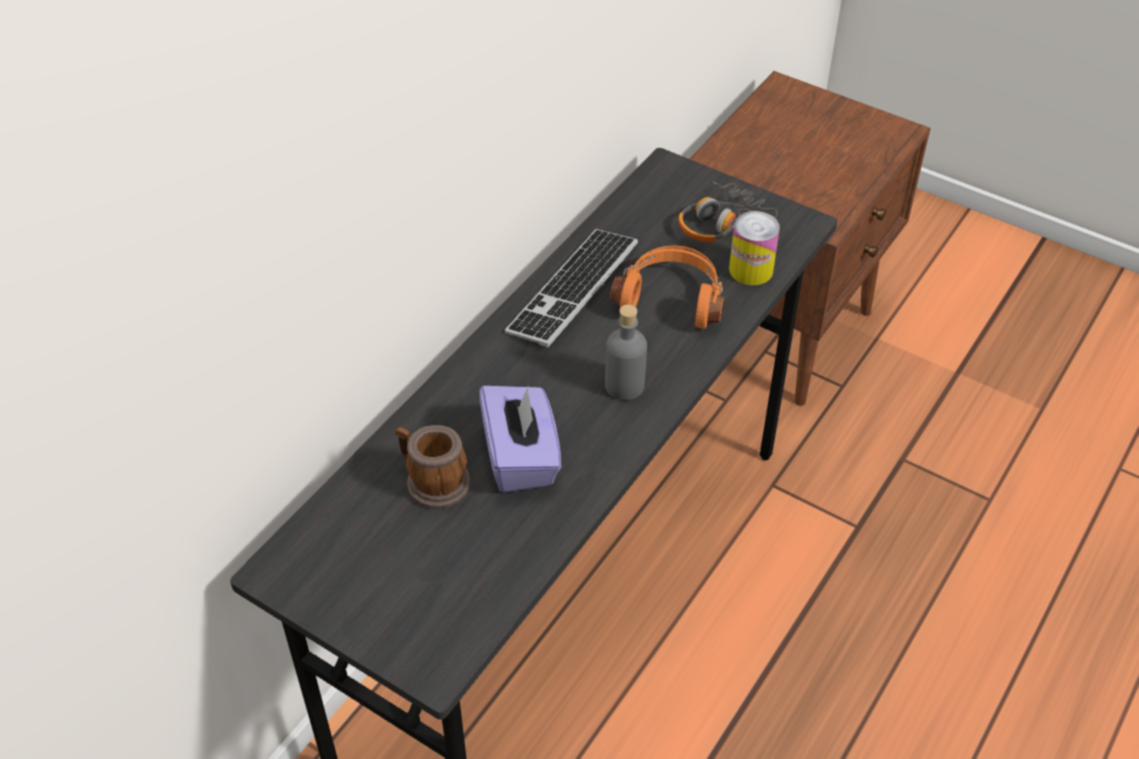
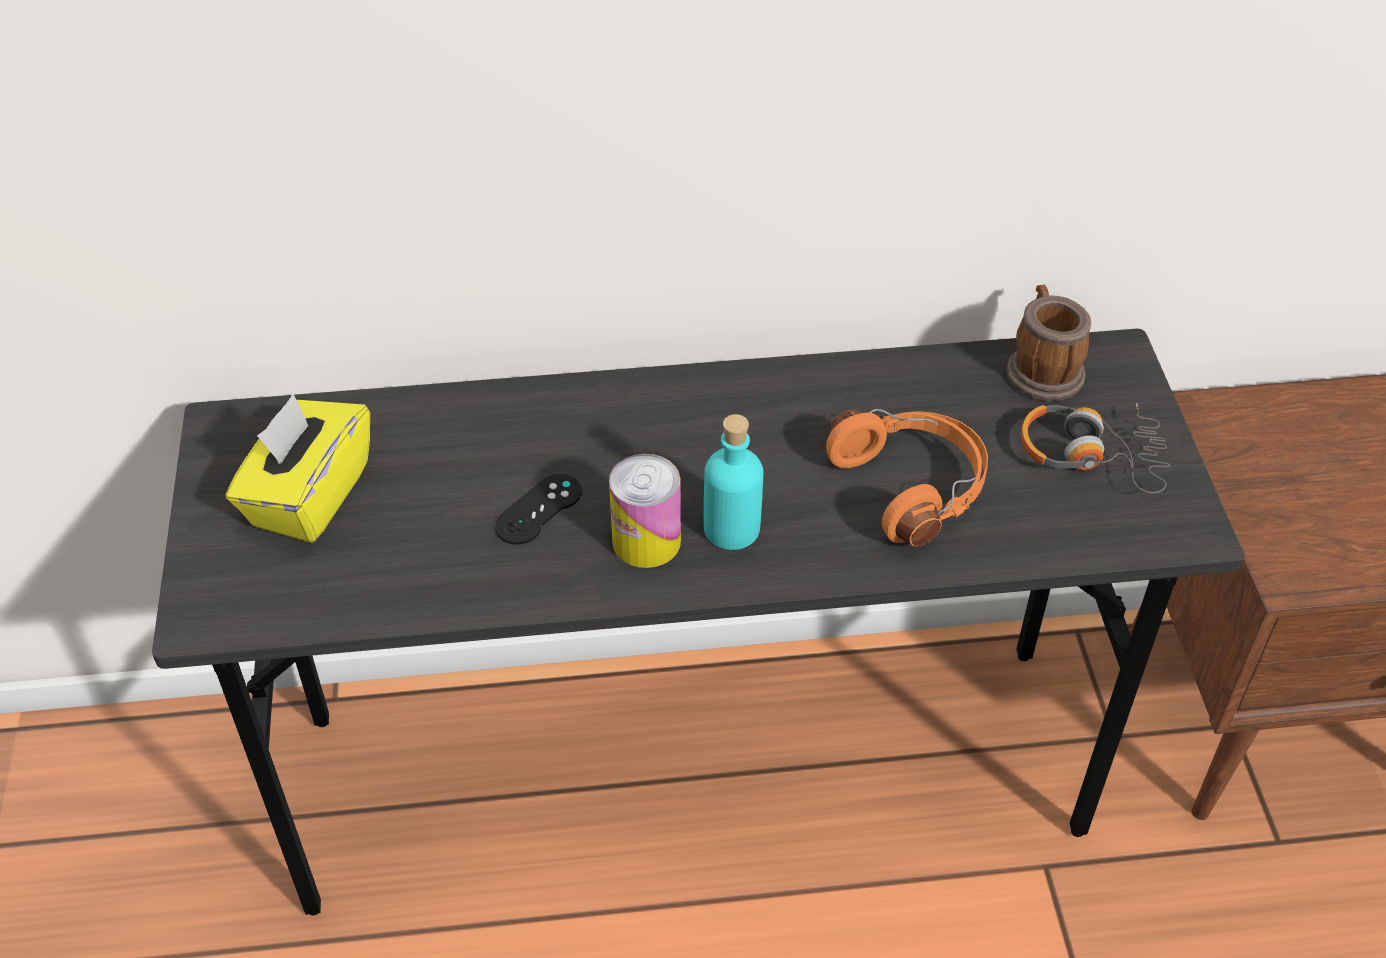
camera: 50 degrees right, 0 degrees up
mug [395,425,471,509] -> mug moved to [1007,285,1091,401]
purple tissue box [479,385,561,493] -> black game controller [495,474,582,545]
keyboard [505,229,638,347] -> none
grey bottle [605,304,647,400] -> turquoise bottle [704,414,763,550]
can [729,211,780,285] -> can moved to [609,454,681,568]
none -> yellow tissue box [226,394,370,543]

